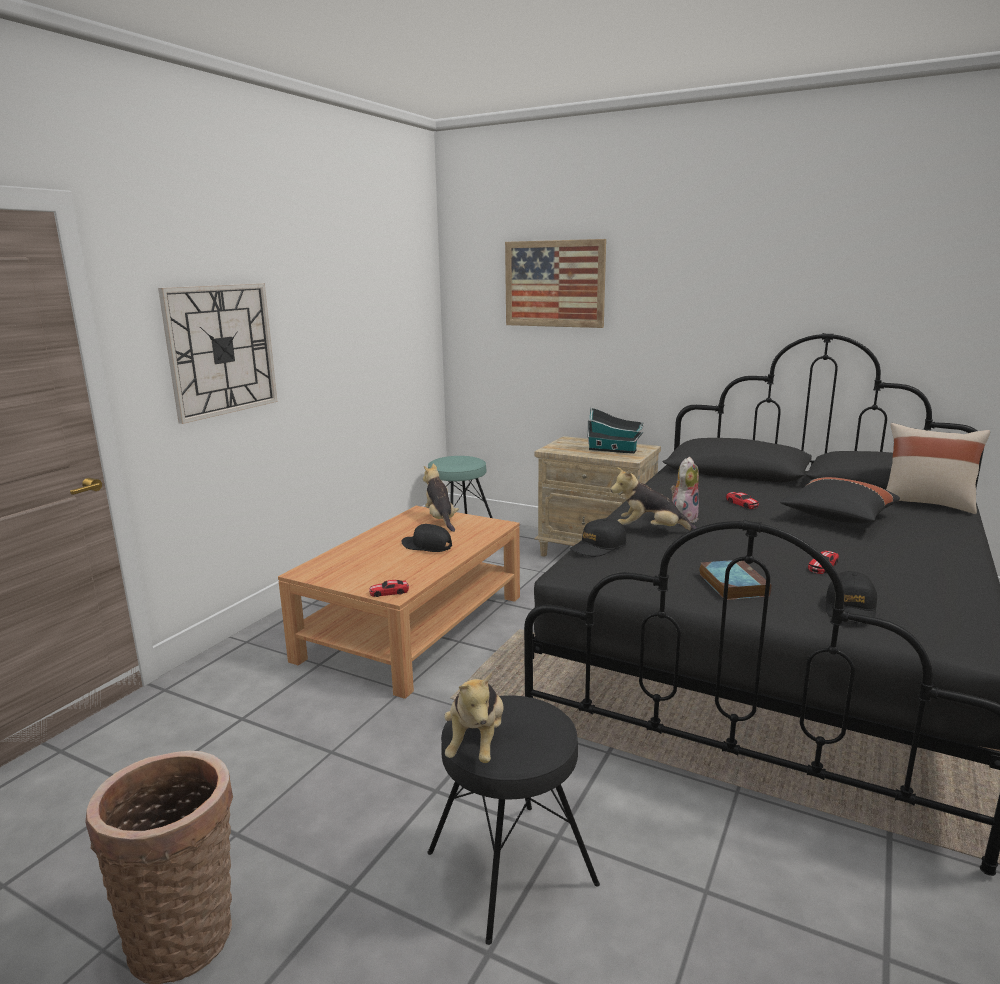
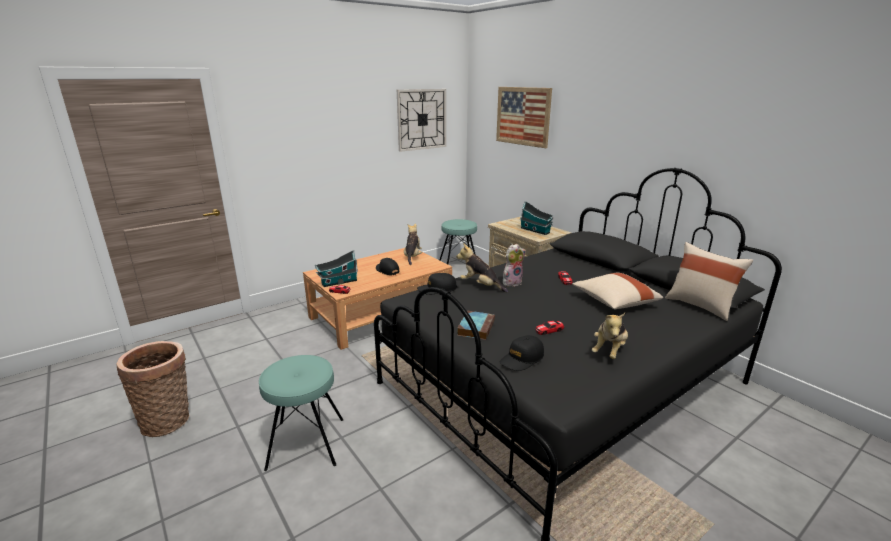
camera: 25 degrees right, 5 degrees up
wall clock [158,284,278,424] -> wall clock moved to [397,89,446,152]
black stool [427,696,600,945] -> turquoise stool [259,355,343,471]
plush toy [444,672,504,763] -> plush toy moved to [592,313,628,359]
black pillow [780,477,900,523] -> beige pillow [572,273,663,309]
none -> toy house [315,251,358,287]

